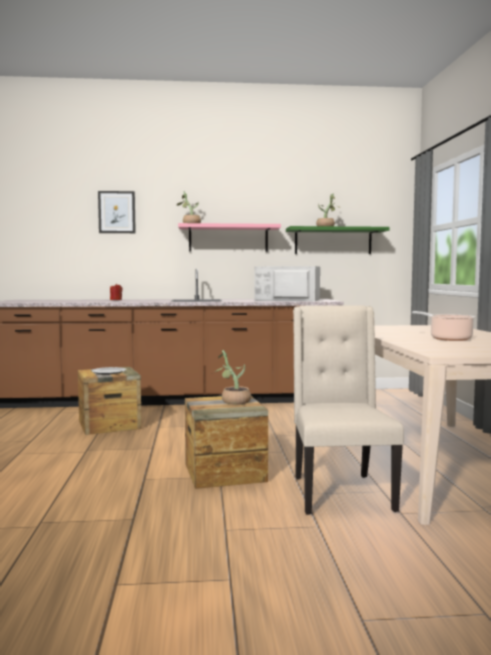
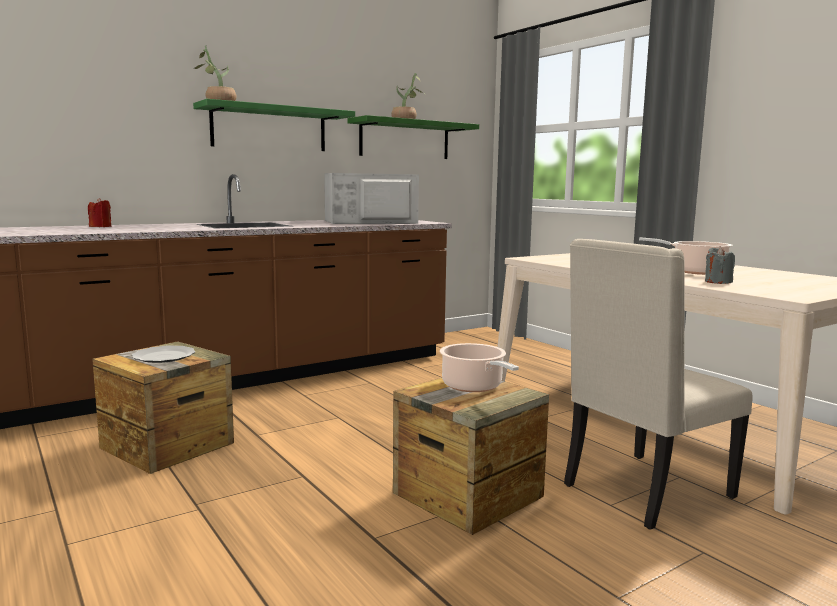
camera: 30 degrees left, 5 degrees up
picture [98,191,136,233] -> none
pink shelf [178,223,281,252] -> green shelf [193,99,355,151]
potted plant [214,350,251,405] -> cooking pot [440,343,519,392]
beige chair [293,305,404,515] -> beige chair turned 90 degrees counterclockwise [564,239,753,530]
none -> grey candle [705,246,735,284]

